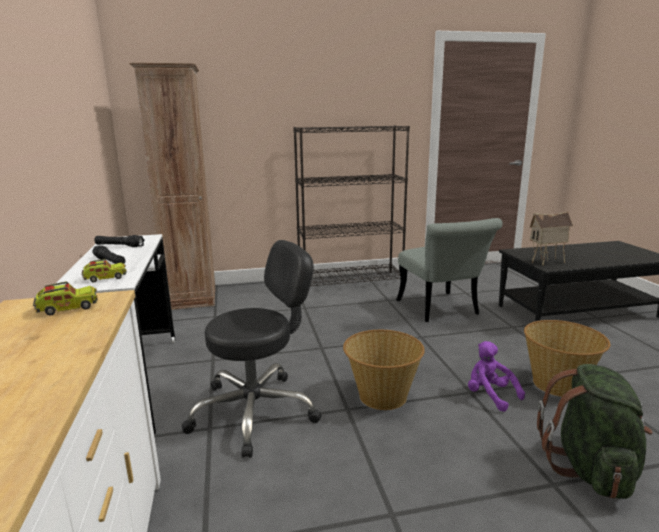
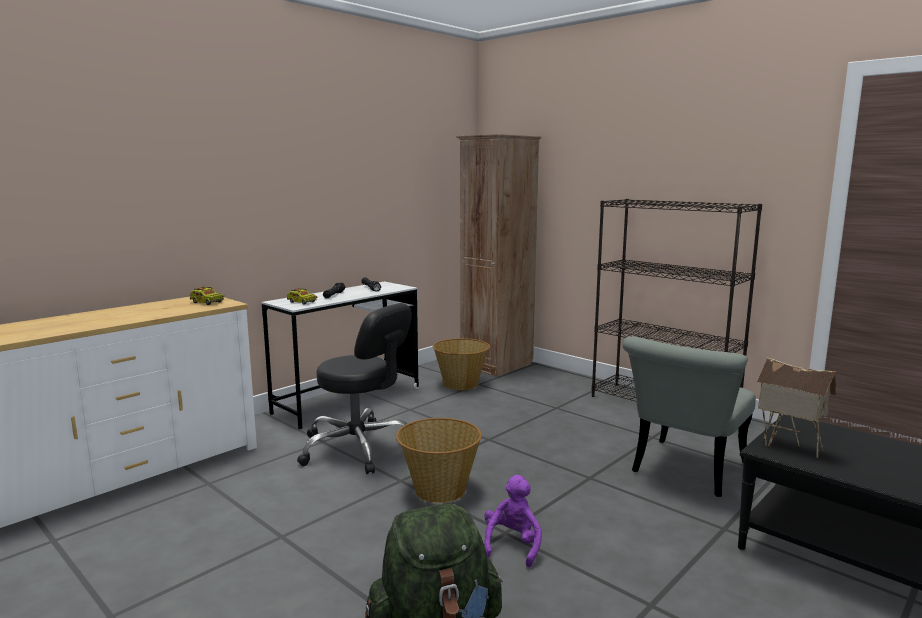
camera: 55 degrees right, 5 degrees down
basket [524,320,610,397] -> basket moved to [433,338,490,390]

